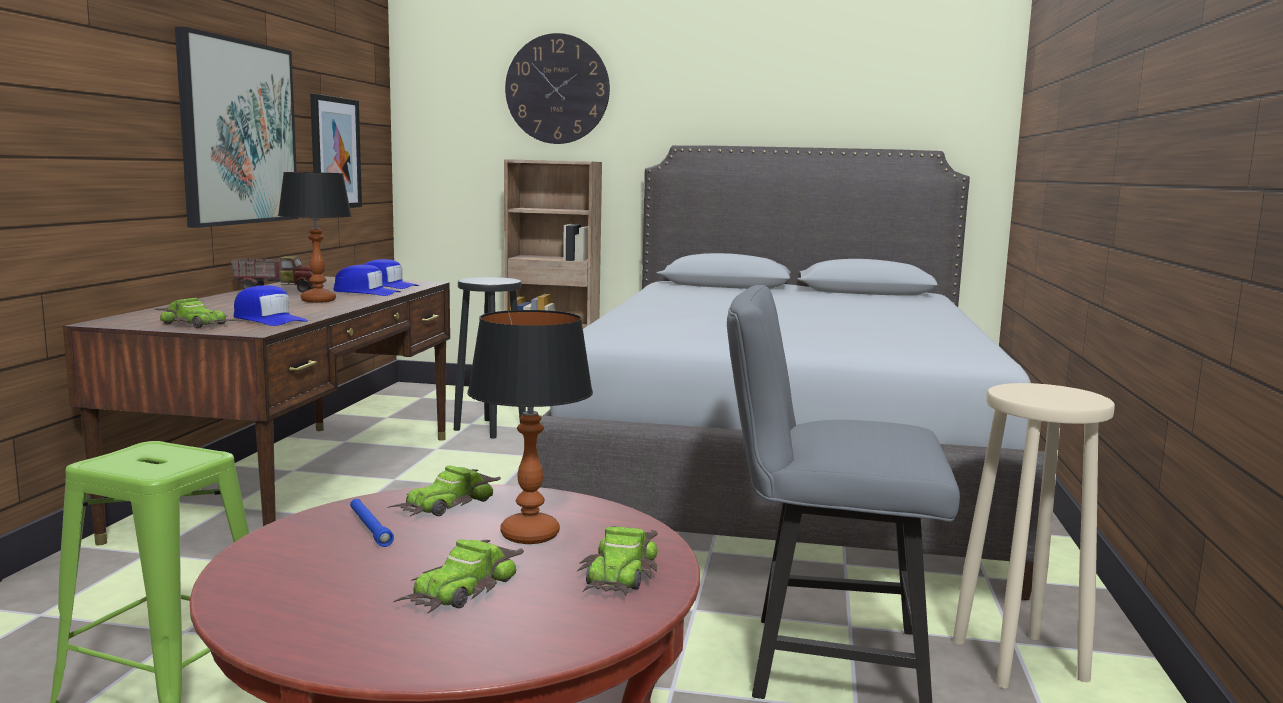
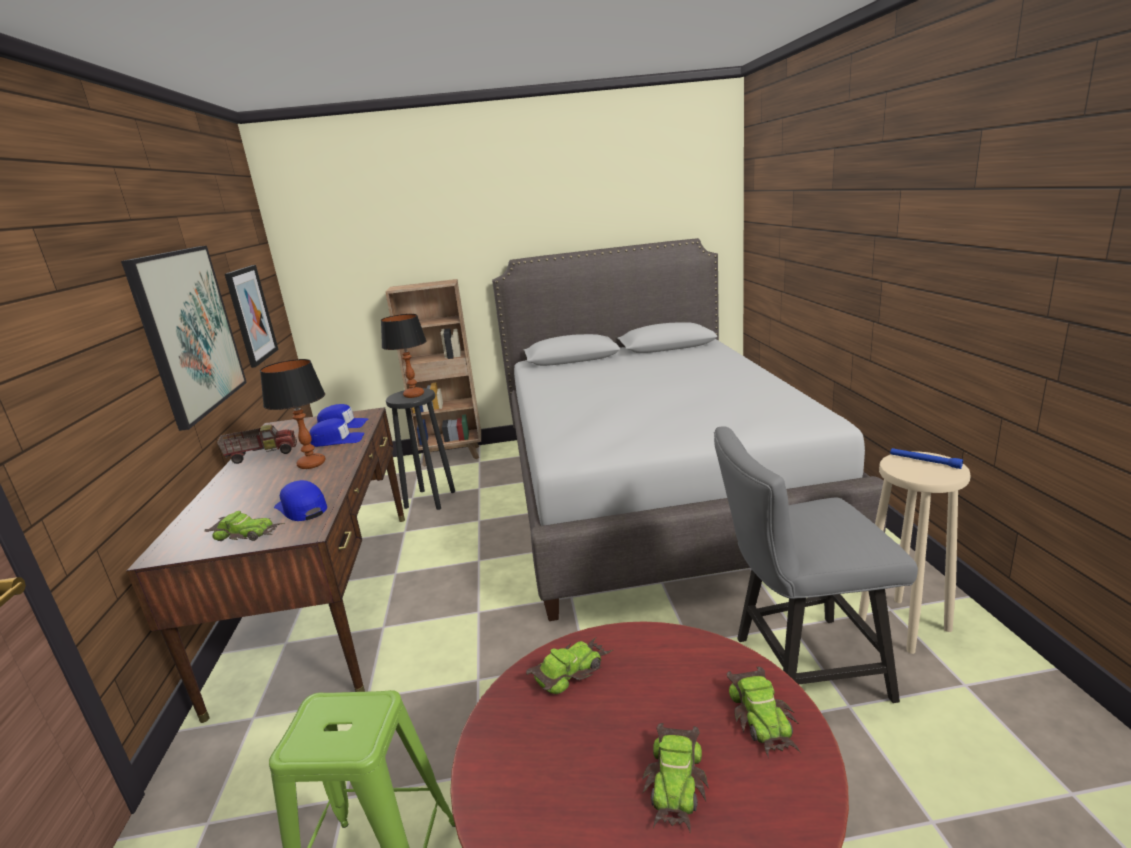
camera: 15 degrees left, 10 degrees up
blue cap [234,285,308,326] -> blue cap turned 150 degrees counterclockwise [274,480,327,521]
blue flashlight [350,499,394,547] -> blue flashlight moved to [890,448,963,469]
toy car [387,466,501,516] -> toy car turned 150 degrees counterclockwise [526,638,613,694]
table lamp [467,310,593,544] -> table lamp moved to [381,314,426,398]
wall clock [505,33,610,144] -> none

